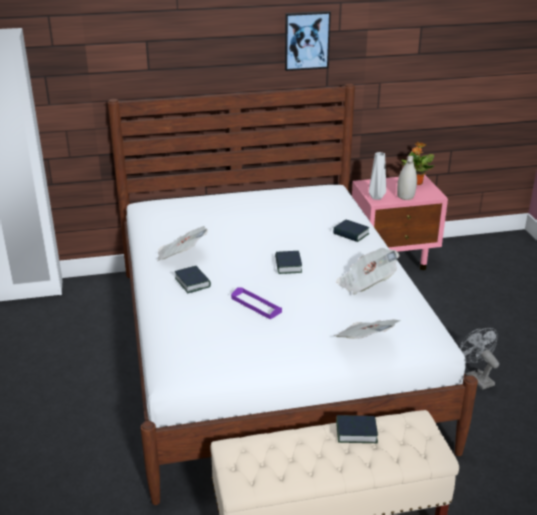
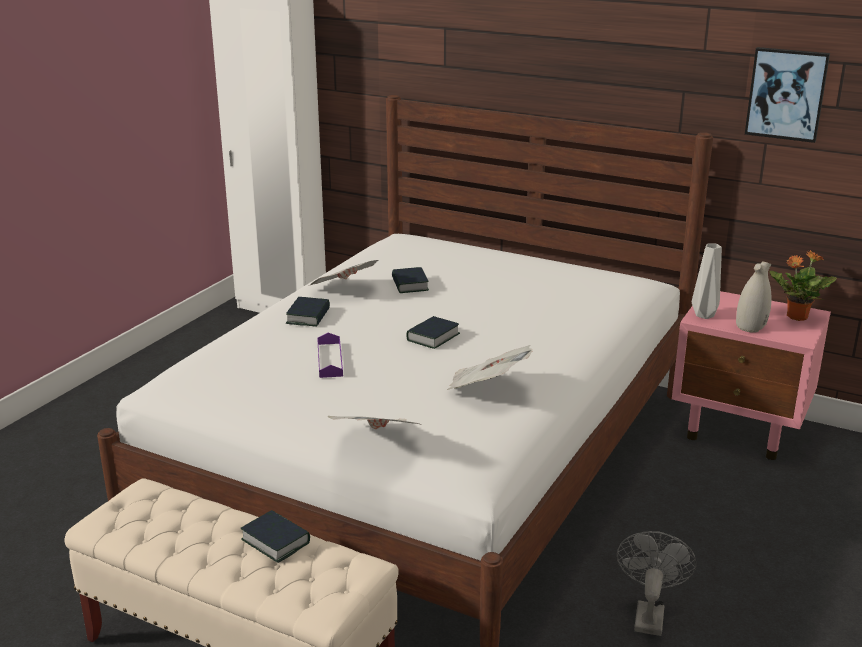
camera: 40 degrees right, 5 degrees down
picture [285,11,331,71] -> picture moved to [745,47,830,143]
book [333,220,370,242] -> book moved to [392,267,429,293]

